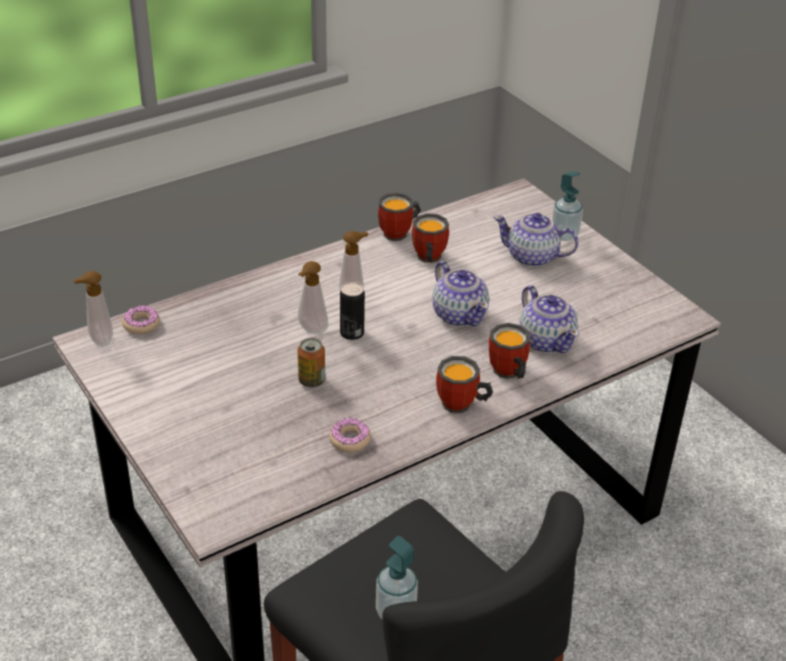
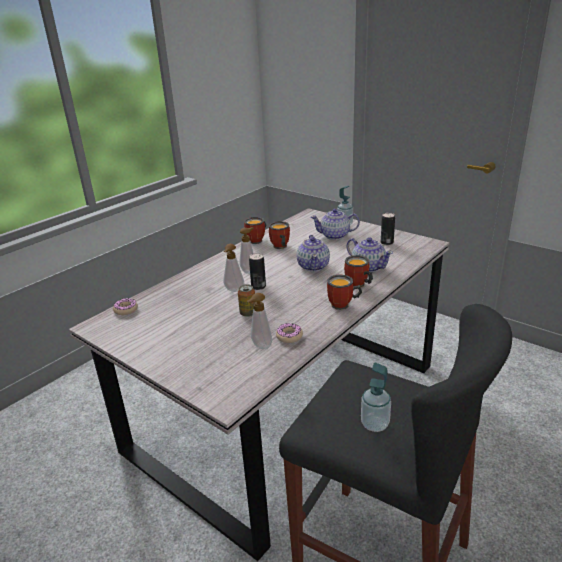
camera: 15 degrees left, 10 degrees down
soap dispenser [73,271,113,347] -> soap dispenser moved to [247,293,272,349]
teapot [433,261,489,327] -> teapot turned 45 degrees clockwise [296,235,330,272]
none -> can [381,213,395,245]

